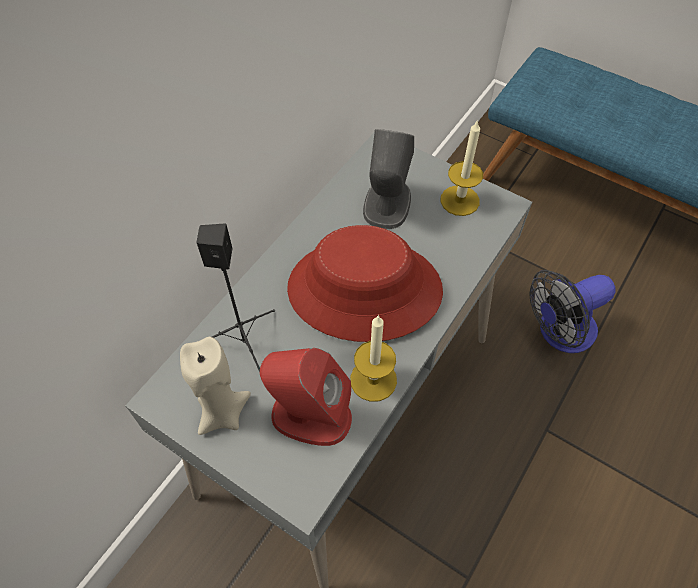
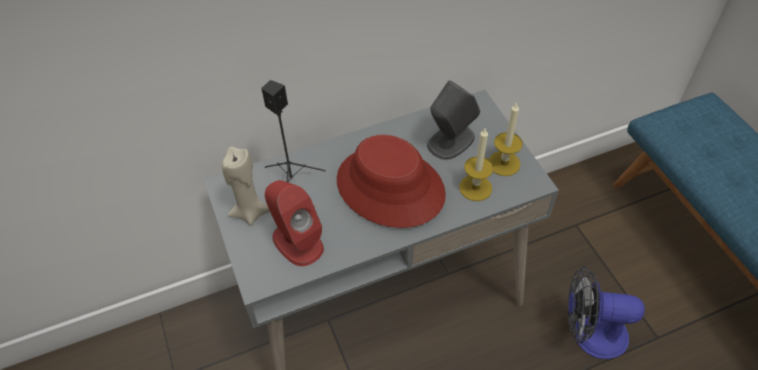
camera: 35 degrees right, 5 degrees down
candle [350,315,397,402] -> candle moved to [459,127,493,201]

